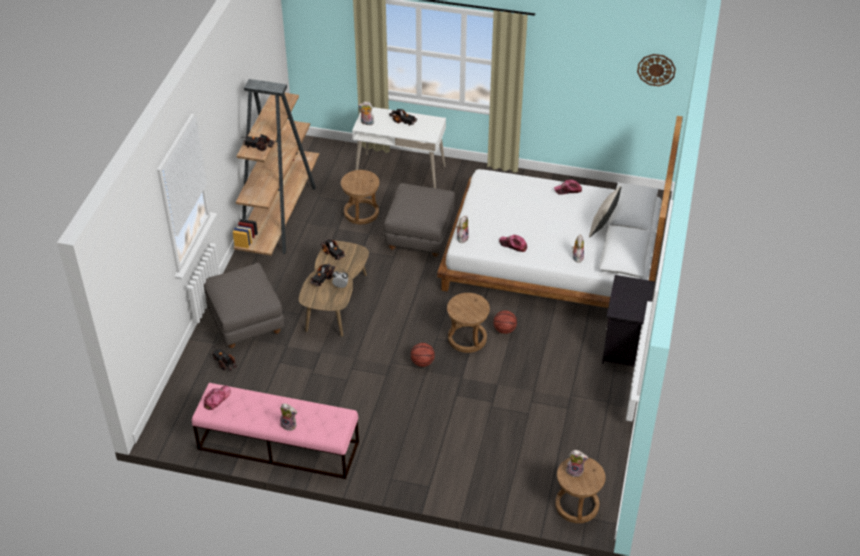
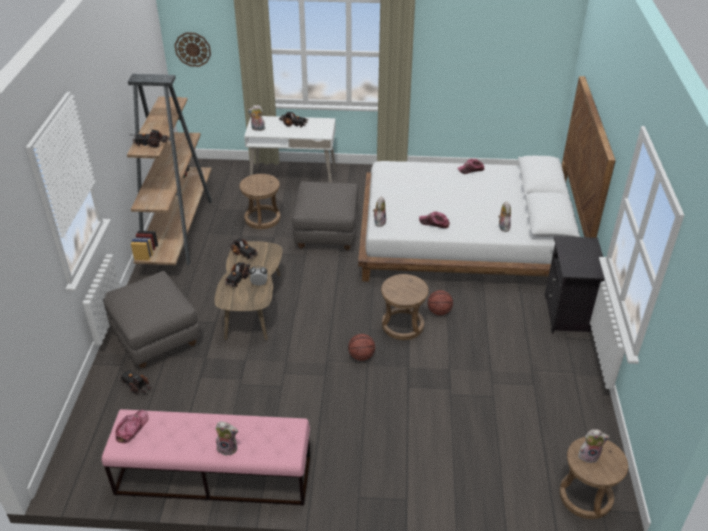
camera: 10 degrees left, 5 degrees down
beige pillow [589,186,621,238] -> none
wall clock [637,54,676,86] -> wall clock moved to [175,32,211,67]

